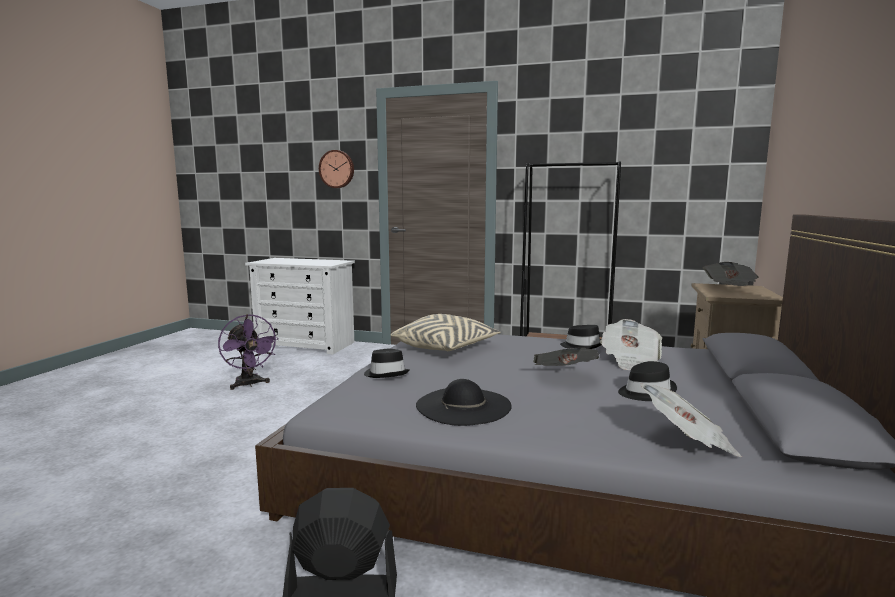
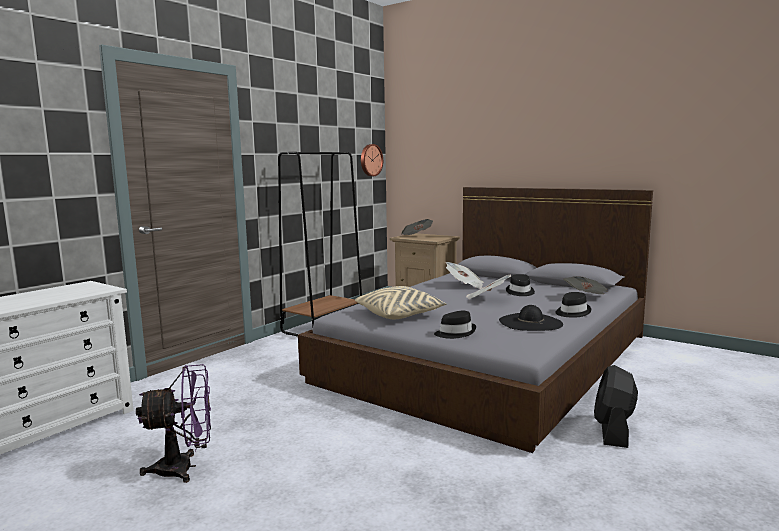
camera: 70 degrees left, 0 degrees up
wall clock [319,150,354,188] -> wall clock moved to [361,144,383,176]
black hat [560,325,602,349] -> black hat moved to [556,292,591,317]

